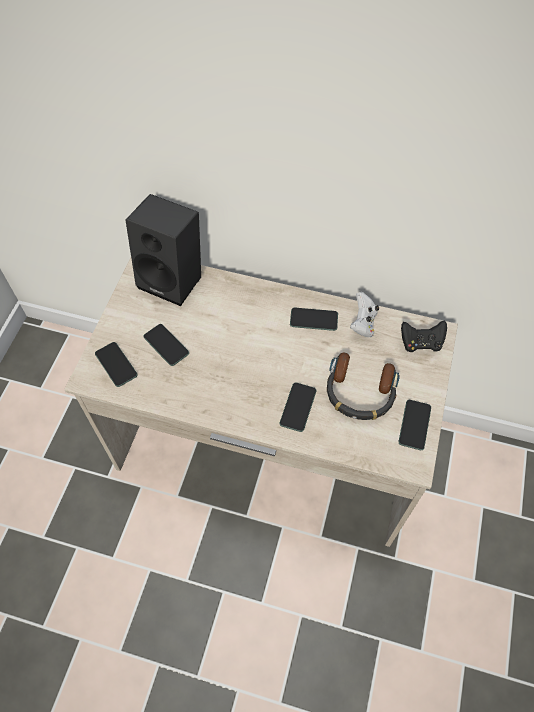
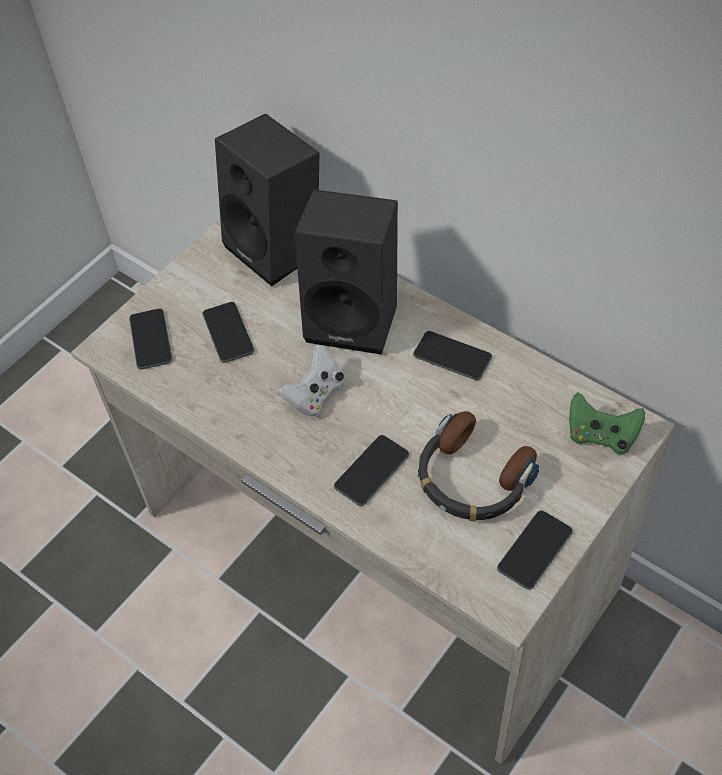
camera: 25 degrees right, 5 degrees down
white game controller [350,292,379,337] -> white game controller moved to [278,345,344,417]
black game controller [401,321,447,352] -> green game controller [569,393,645,454]
none -> black speaker [295,189,398,355]

